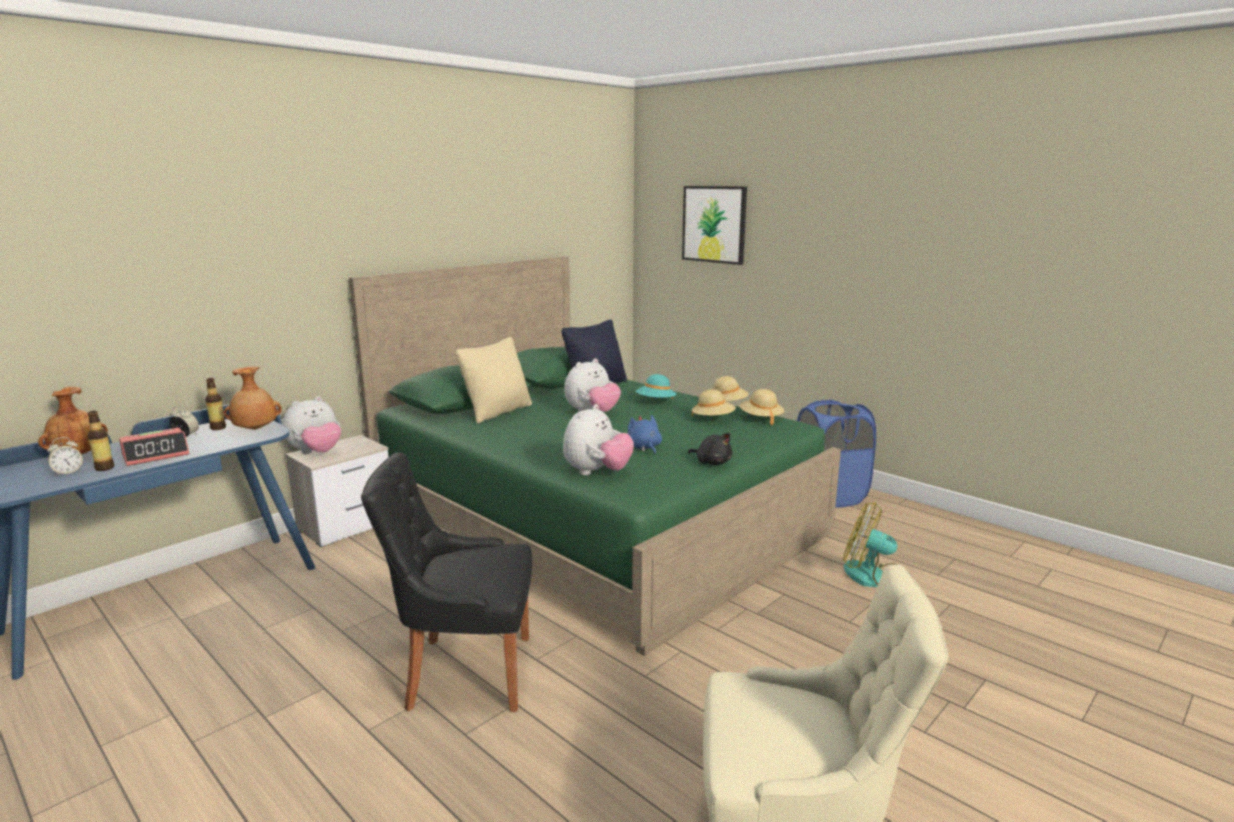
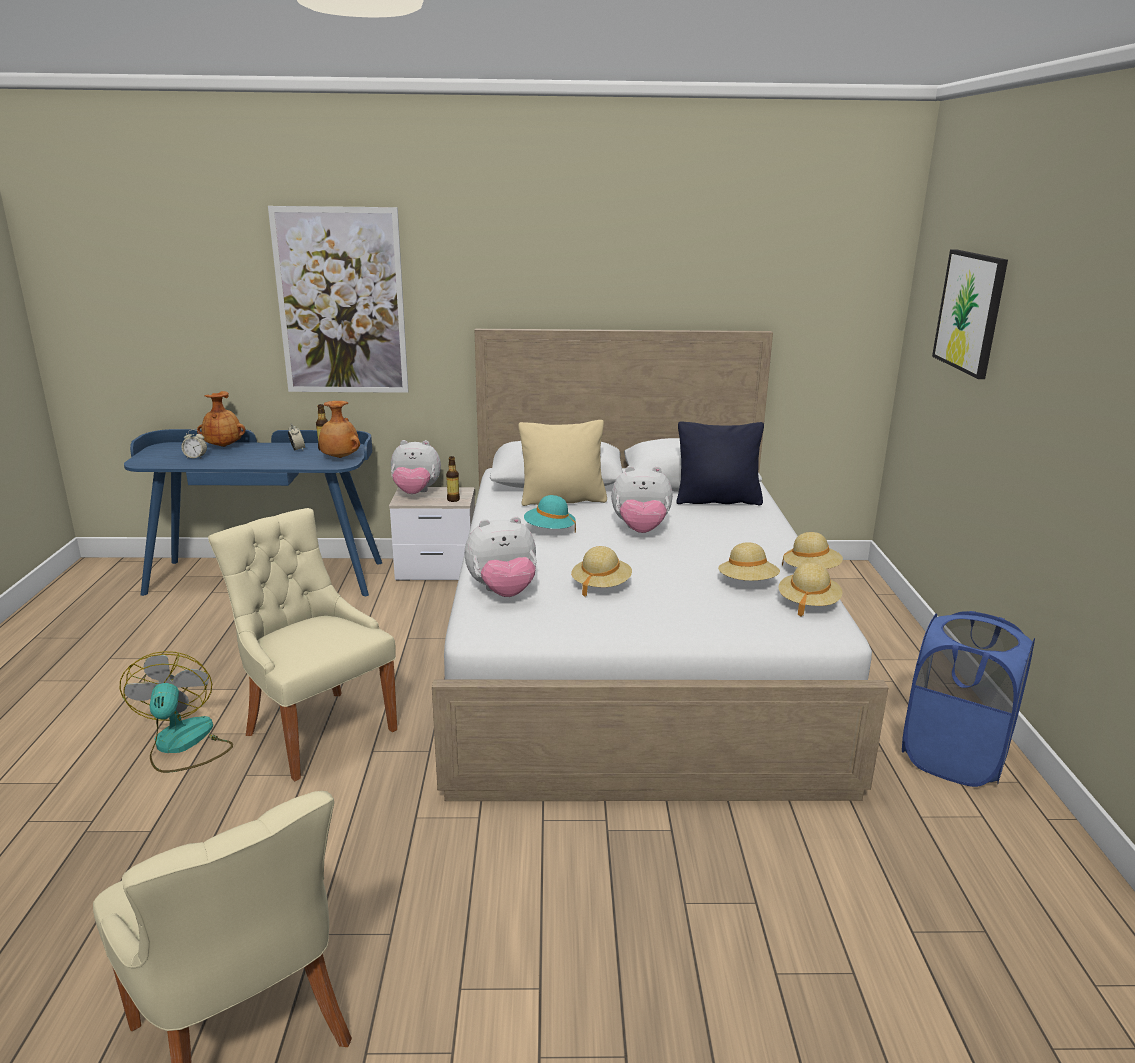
camera: 45 degrees right, 5 degrees up
bottle [88,411,114,471] -> bottle moved to [446,456,460,502]
alarm clock [119,428,190,466] -> none
green bed [349,257,841,656] -> white bed [432,329,888,801]
black chair [361,453,532,712] -> beige chair [208,508,397,781]
blue plush toy [627,415,662,454] -> beige hat [571,546,632,597]
turquoise hat [635,374,677,399] -> turquoise hat moved to [524,495,576,533]
black plush toy [688,433,732,465] -> none
fan [843,503,913,587] -> fan moved to [120,651,233,773]
none -> picture [268,206,408,393]

